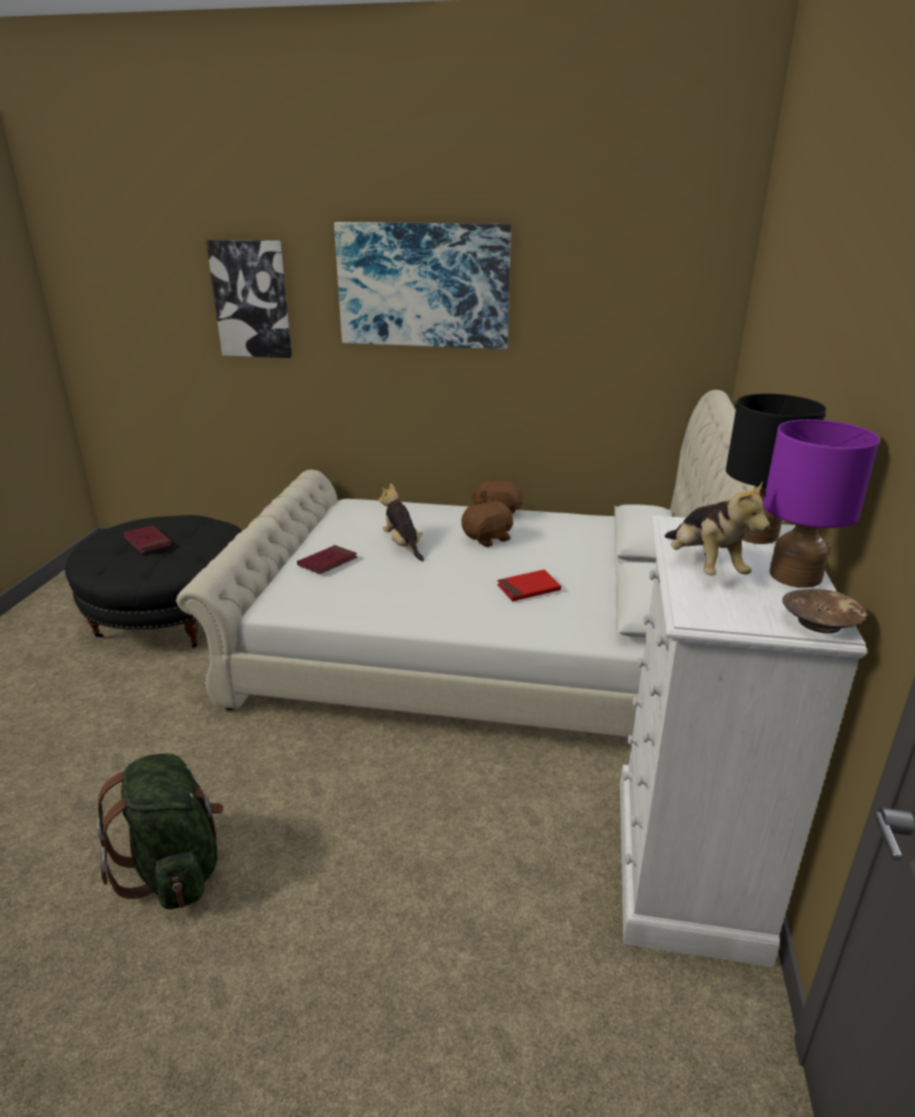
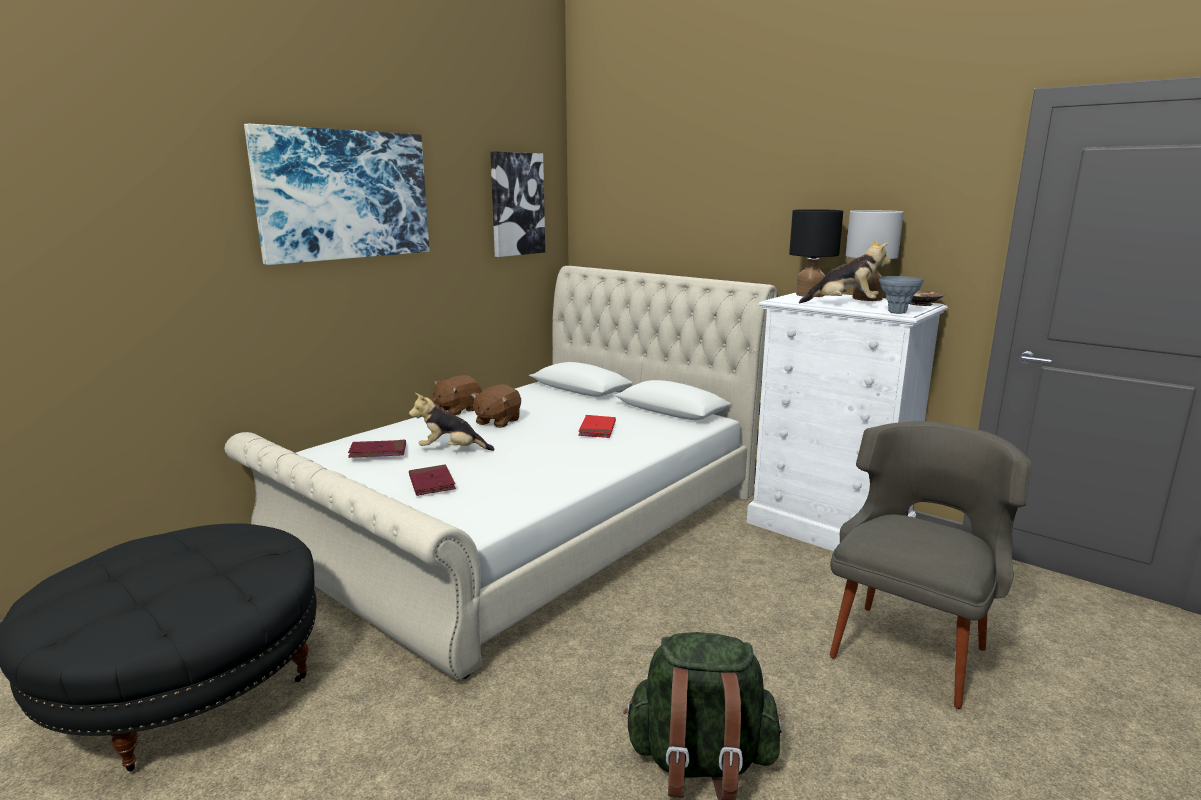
camera: 60 degrees left, 10 degrees down
red book [123,525,173,554] -> red book moved to [348,439,406,458]
picture [206,240,292,358] -> picture moved to [490,151,545,257]
brown plush toy [461,500,514,547] -> brown plush toy turned 150 degrees counterclockwise [471,384,521,428]
purple table lamp [763,419,880,588] -> grey table lamp [846,210,904,301]
none -> grey chair [830,421,1031,709]
none -> grey vase [879,276,923,314]

